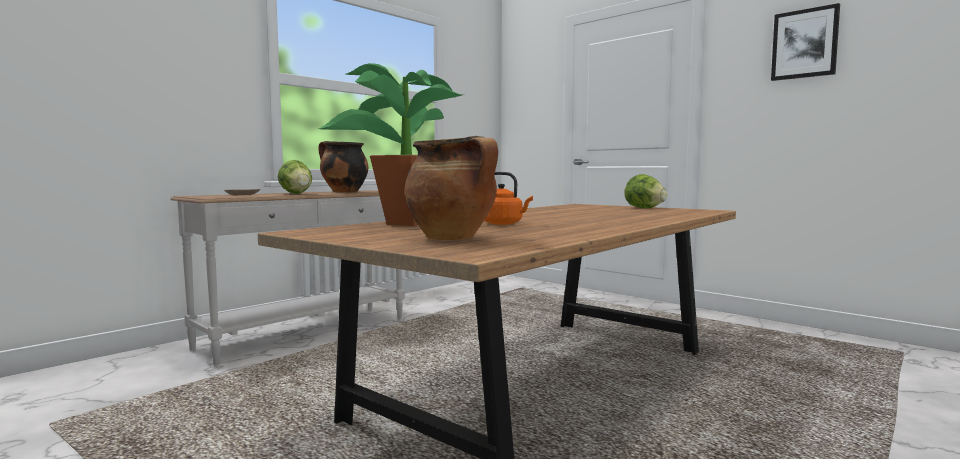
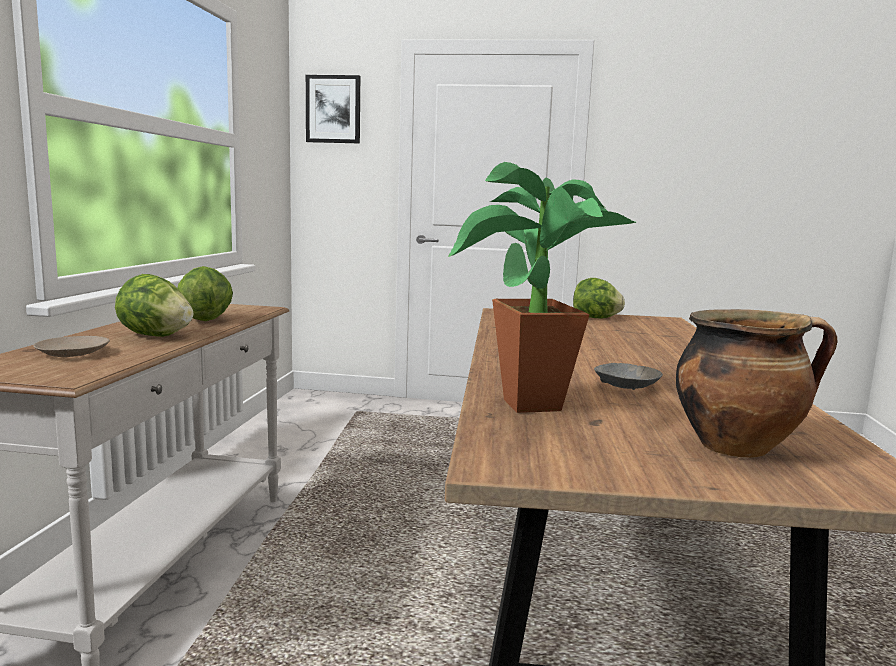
camera: 35 degrees left, 5 degrees up
cooking pot [318,141,368,193] -> lettuce [178,266,233,321]
orange kettle [484,172,533,225] -> grey bowl [594,363,663,390]
picture [771,3,840,81] -> picture moved to [306,75,360,143]

